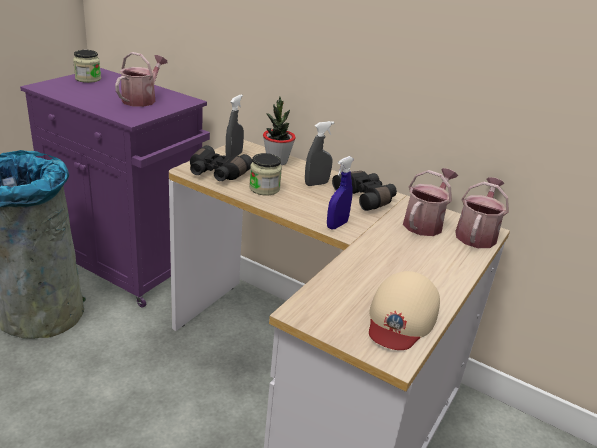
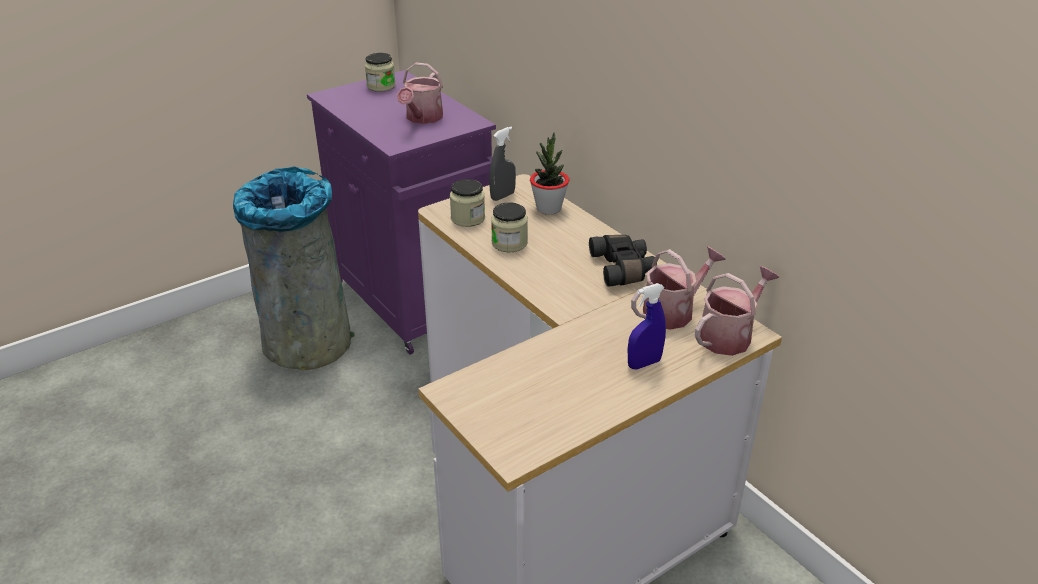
camera: 25 degrees right, 5 degrees up
watering can [115,52,167,107] -> watering can turned 150 degrees clockwise [397,62,443,124]
black binoculars [190,145,253,181] -> jar [450,179,485,227]
grey spray bottle [305,121,334,186] -> none
blue spray bottle [327,156,354,230] -> blue spray bottle moved to [628,283,666,369]
beige cap [369,271,440,350] -> none

